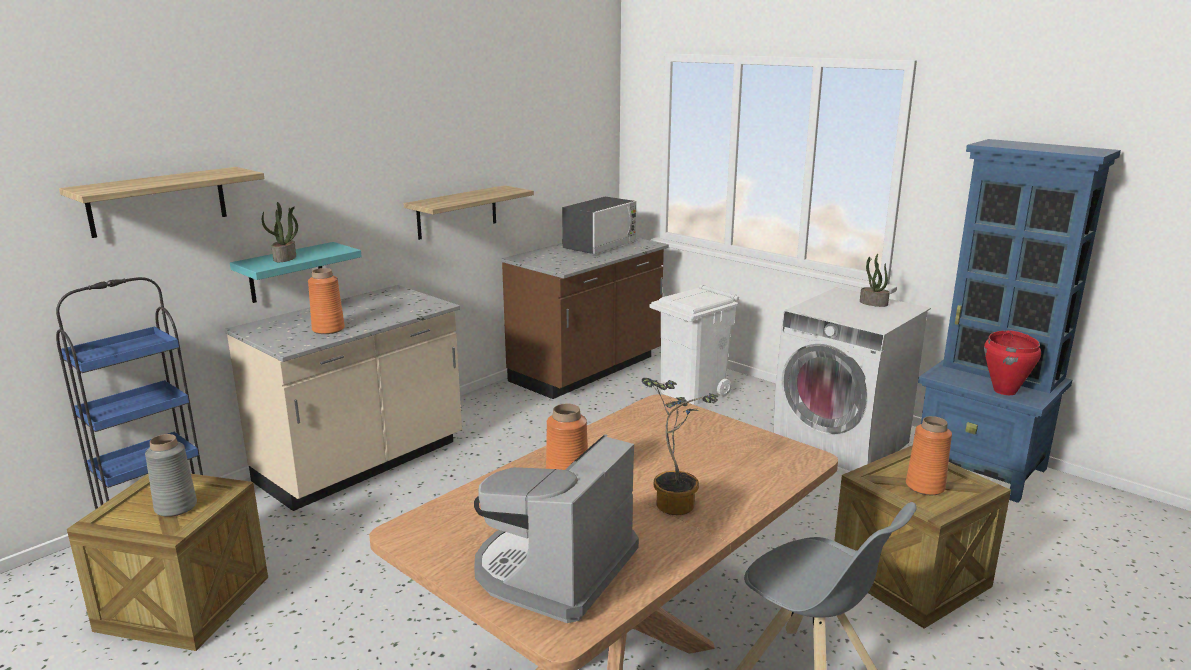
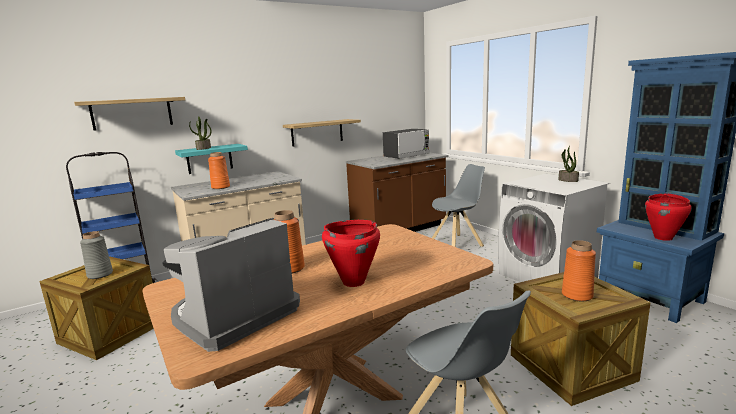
camera: 15 degrees right, 5 degrees down
potted plant [642,378,719,515] -> red cooking pot [322,220,380,287]
white trash can [650,284,739,405] -> grey chair [432,164,485,247]

